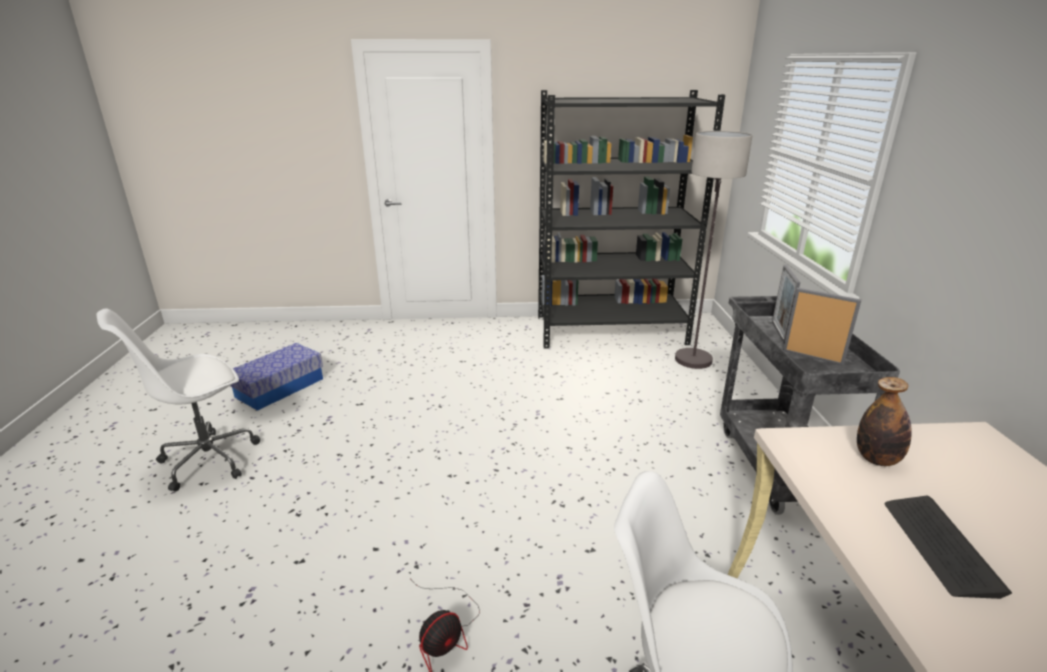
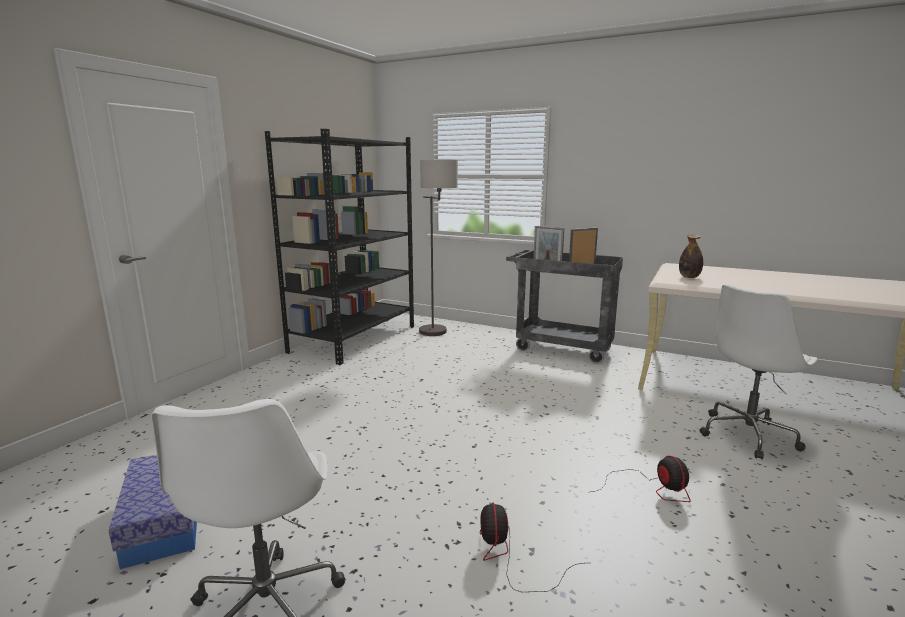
camera: 60 degrees left, 10 degrees down
keyboard [884,496,1012,599] -> none
none -> fan [480,503,581,592]

